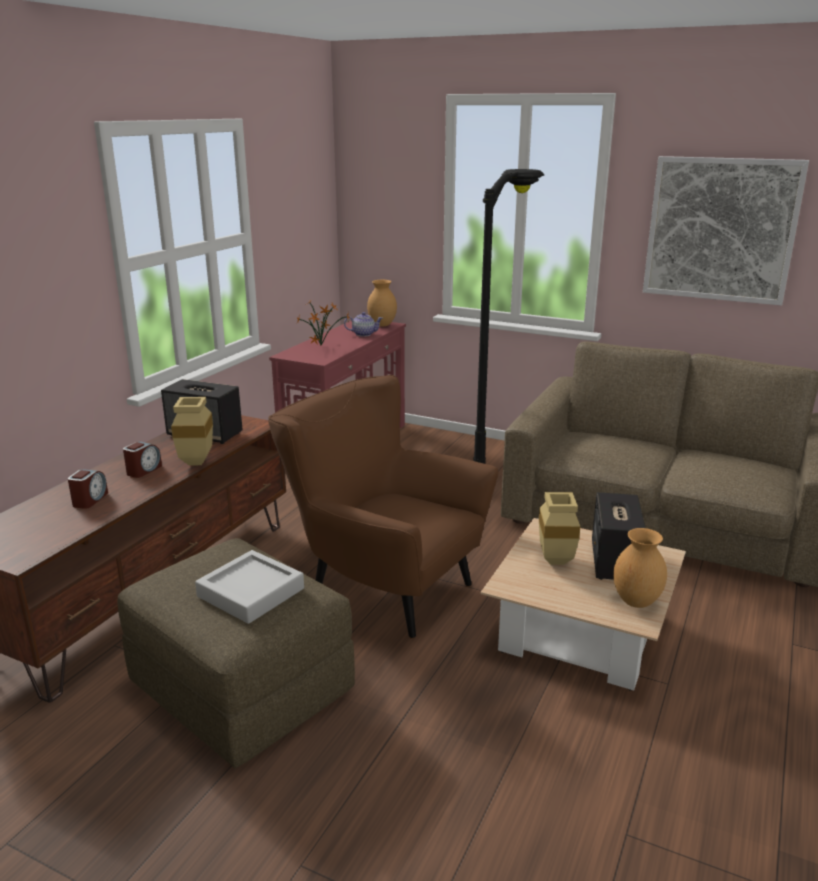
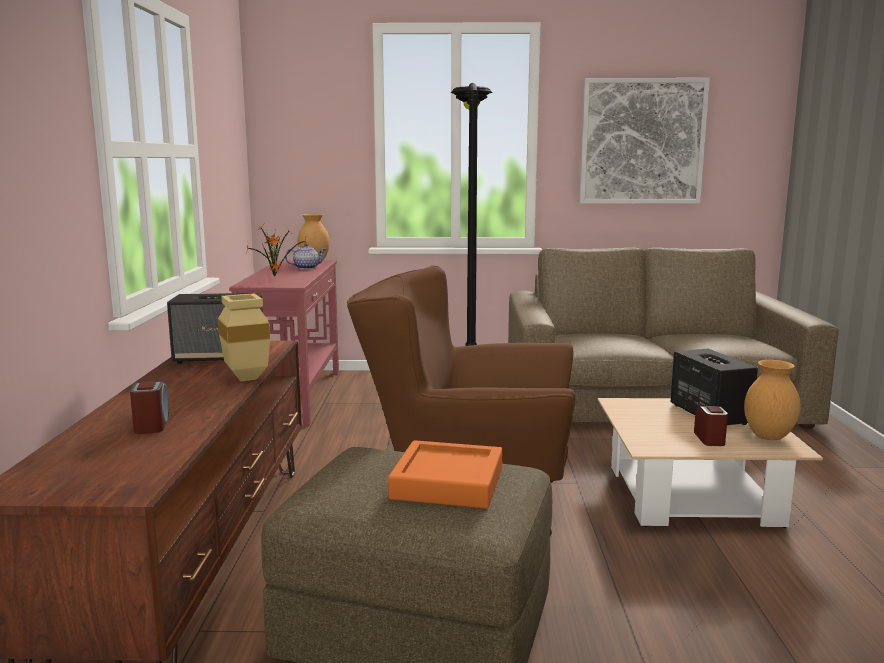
camera: 25 degrees left, 10 degrees down
alarm clock [123,442,162,478] -> alarm clock moved to [694,406,728,446]
grey tray [195,550,304,624] -> orange tray [388,440,503,509]
beige vase [539,492,580,565] -> none

